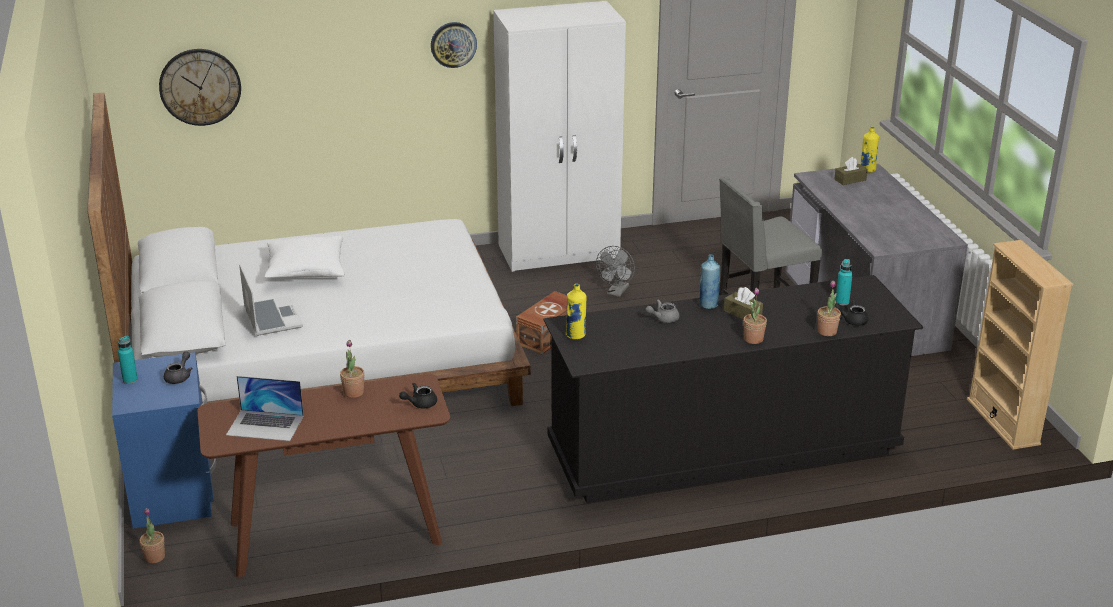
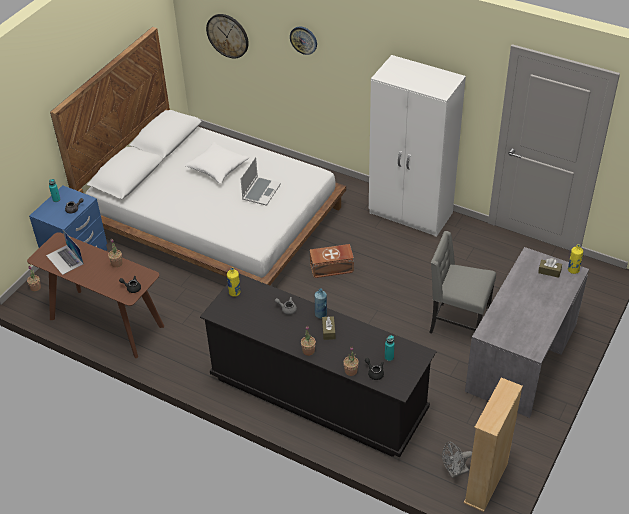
camera: 45 degrees right, 15 degrees up
laptop [239,264,303,336] -> laptop moved to [240,157,281,206]
wall clock [431,22,477,68] -> wall clock moved to [290,26,317,55]
grey fan [596,246,635,297] -> grey fan moved to [442,442,472,478]

